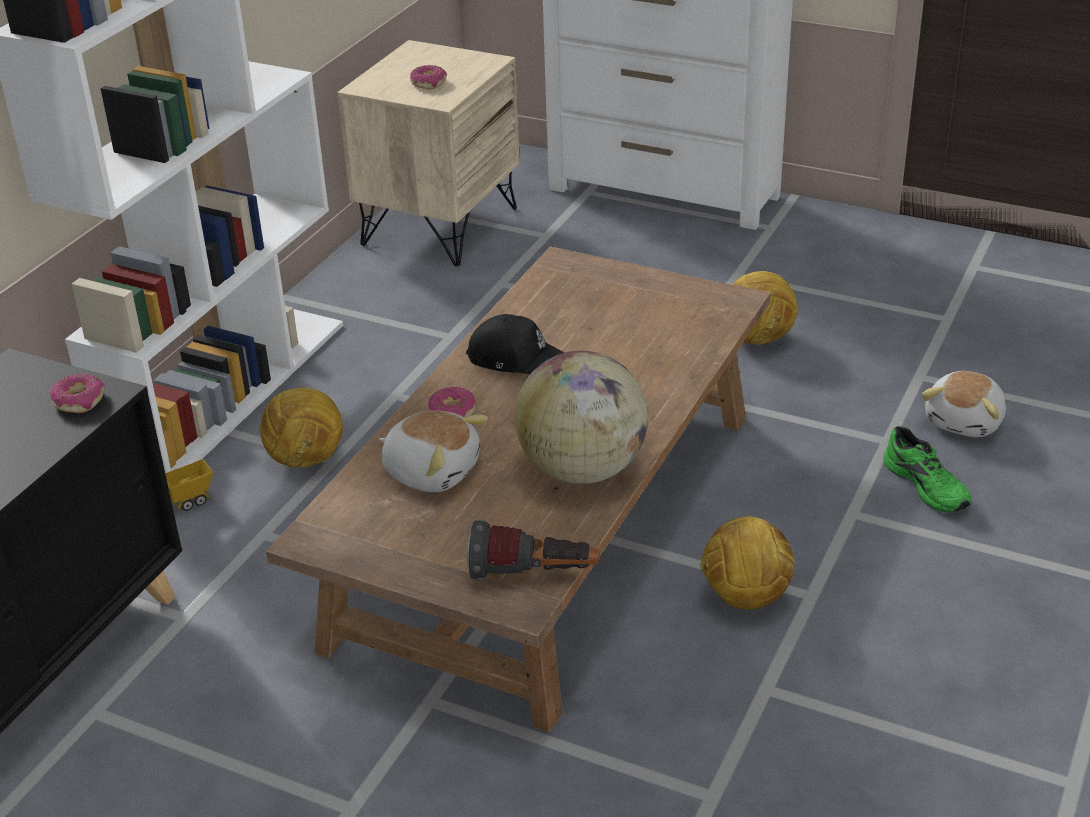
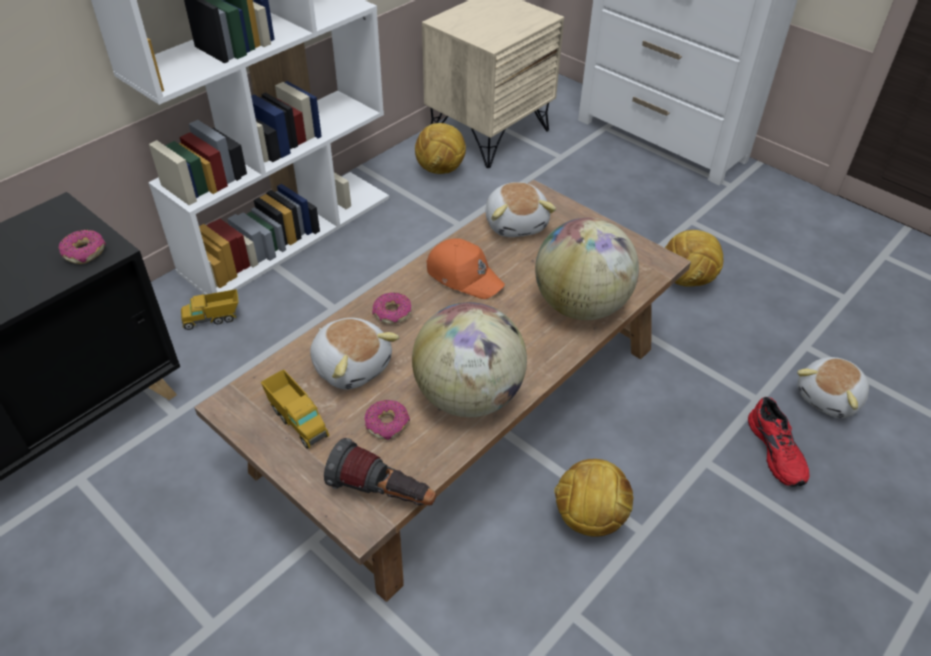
camera: 15 degrees right, 10 degrees up
football [260,388,343,468] -> football moved to [415,123,466,174]
donut [410,65,447,90] -> donut moved to [364,400,410,440]
black cap [466,314,565,374] -> orange cap [426,238,505,299]
green shoe [883,426,971,513] -> red shoe [748,397,809,487]
none -> toy truck [261,369,329,449]
none -> plush toy [485,182,556,237]
none -> globe [535,217,639,320]

